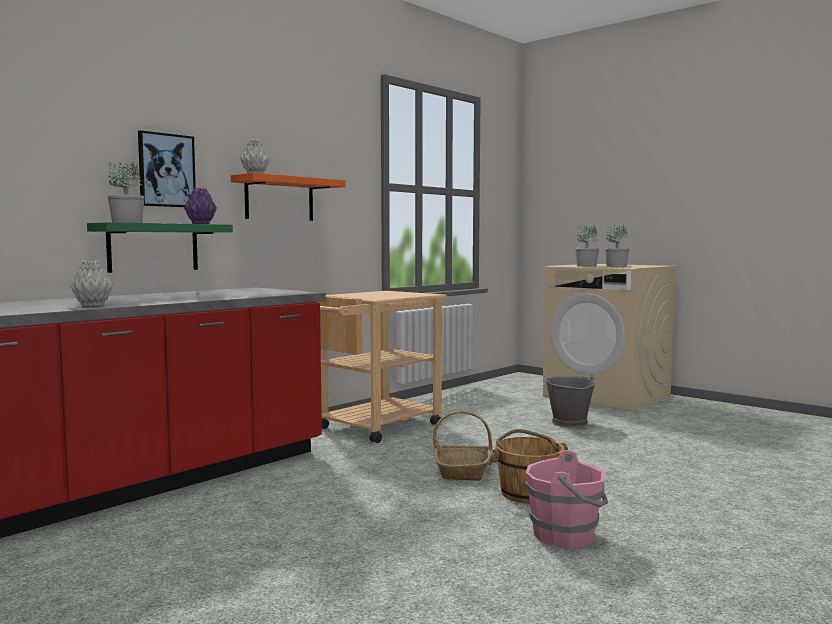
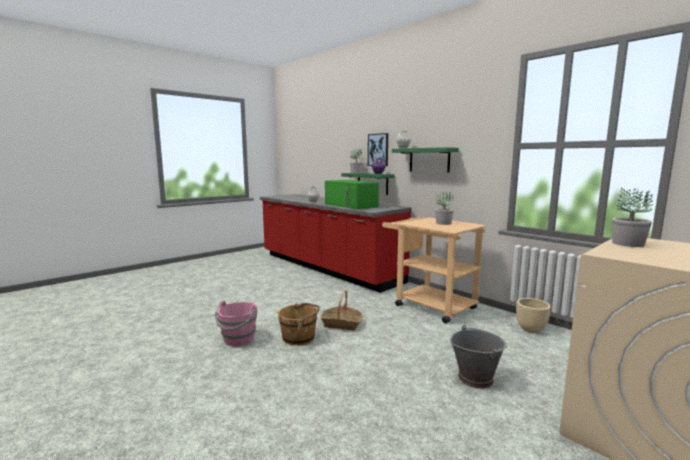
camera: 95 degrees right, 5 degrees up
orange shelf [231,173,346,221] -> green shelf [392,147,459,172]
potted plant [605,224,629,267] -> potted plant moved to [435,192,454,225]
none -> green microwave [325,180,379,210]
none -> beige planter [516,298,551,333]

